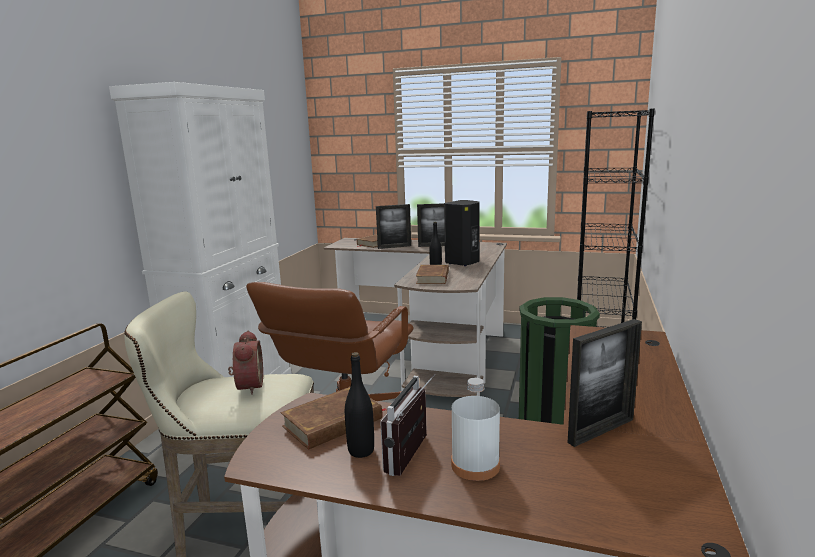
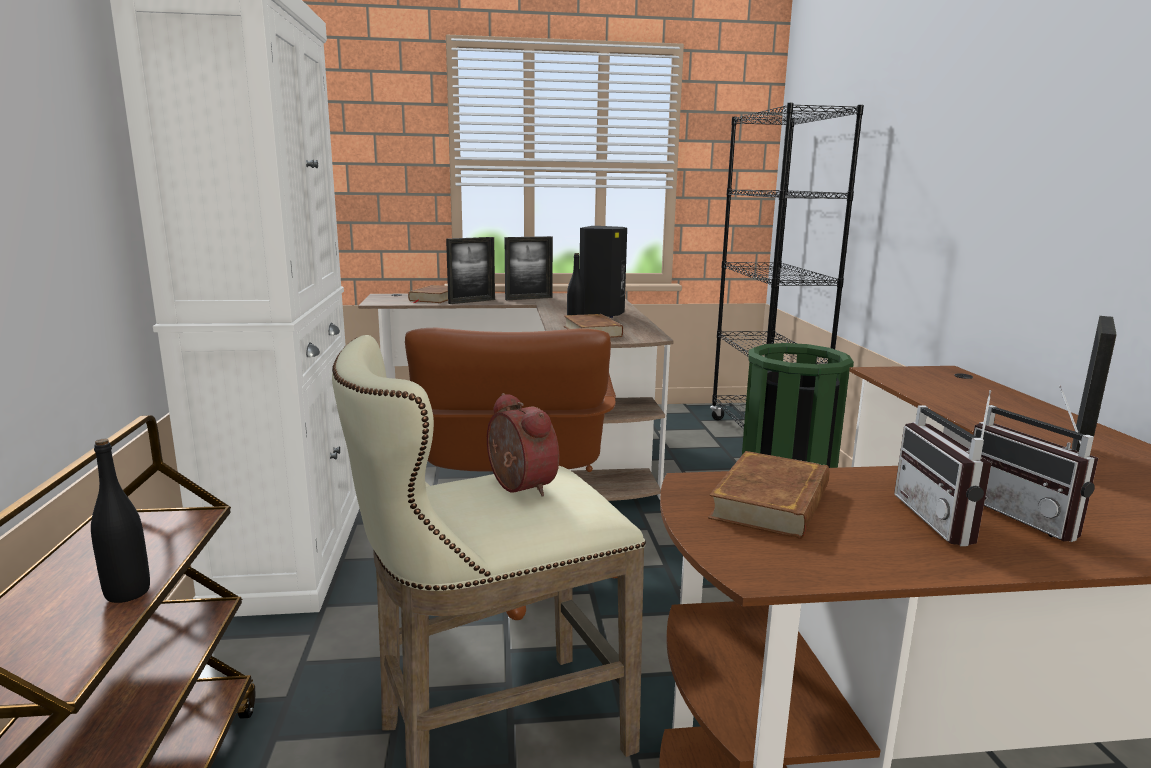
camera: 25 degrees left, 0 degrees up
black bottle [345,352,374,458] -> black bottle moved to [91,439,150,603]
white bottle [451,378,500,481] -> radio [973,385,1098,542]

